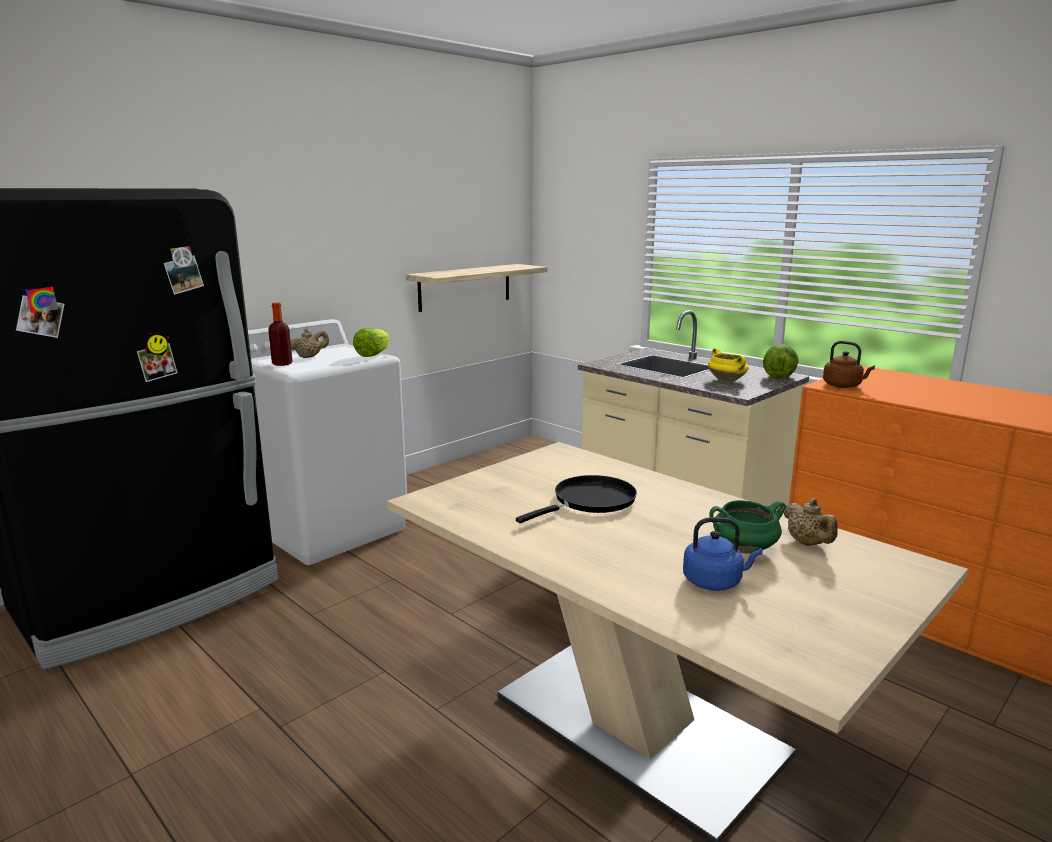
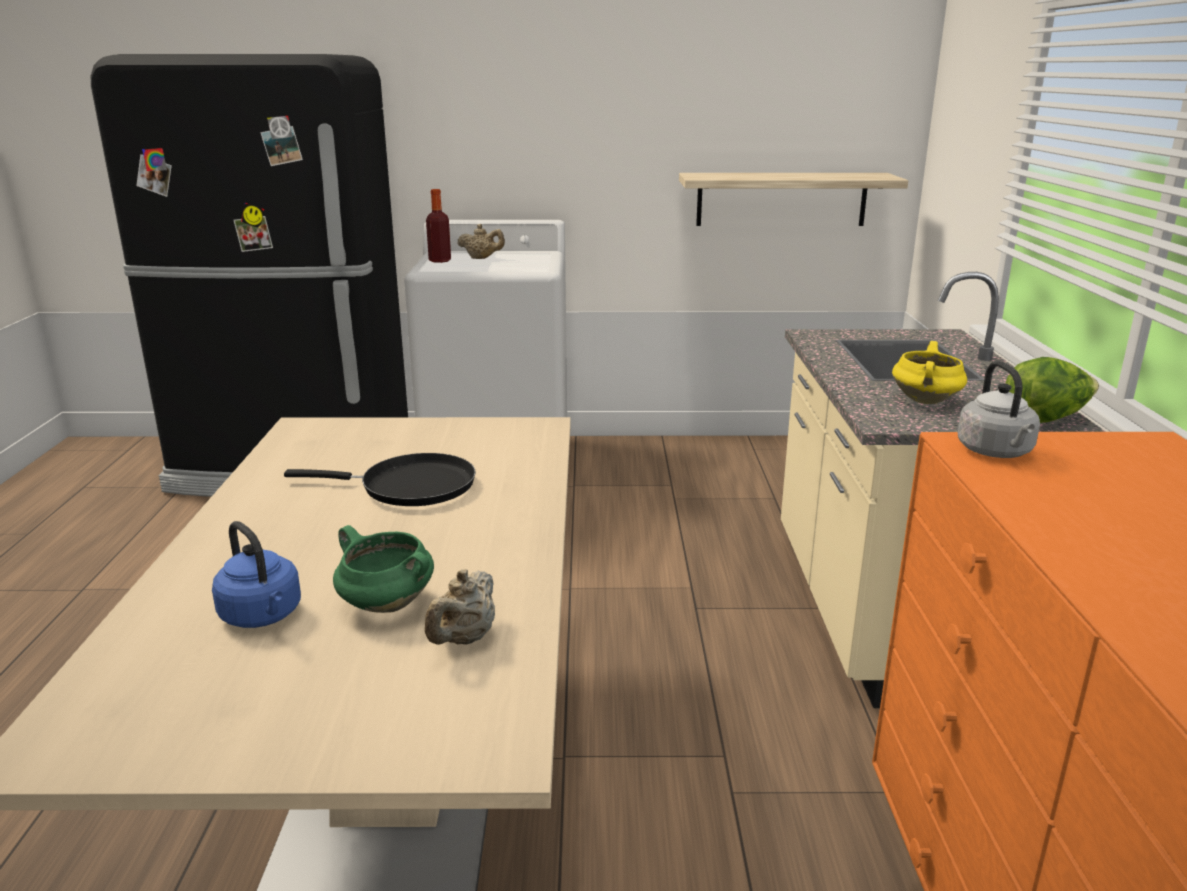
camera: 45 degrees right, 5 degrees up
lettuce [353,328,389,357] -> none
brown kettle [823,341,875,388] -> grey kettle [957,361,1040,458]

